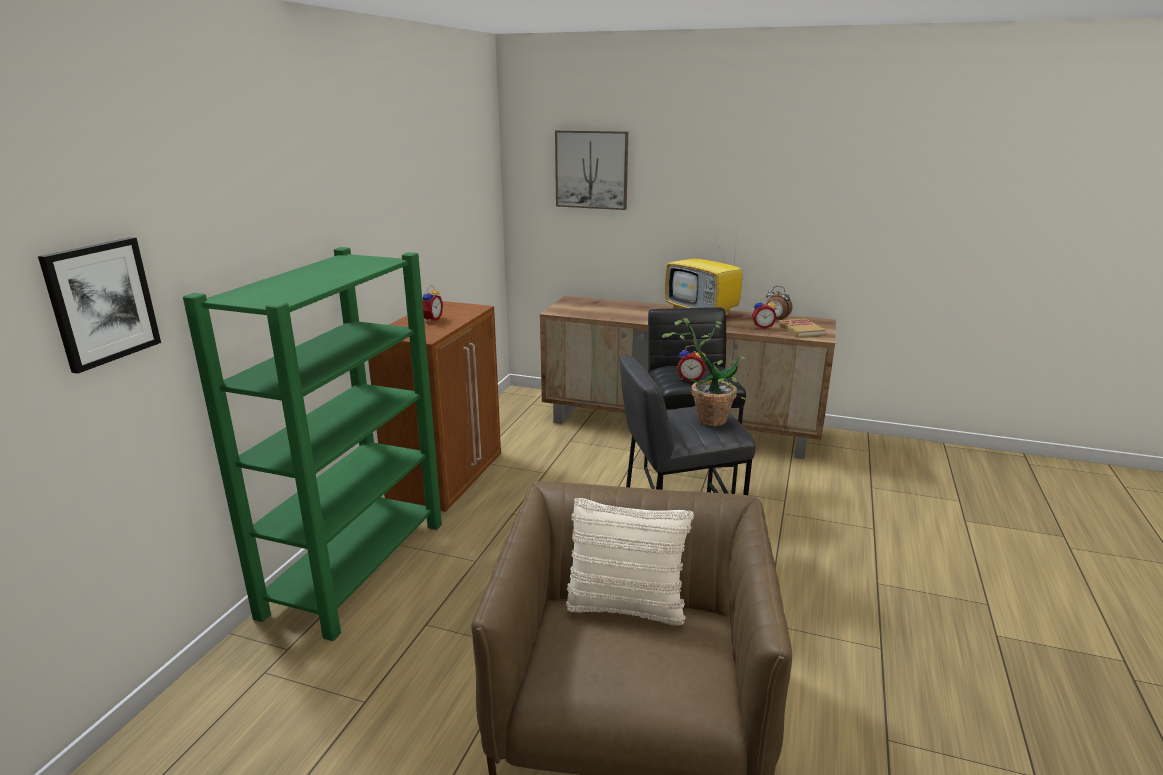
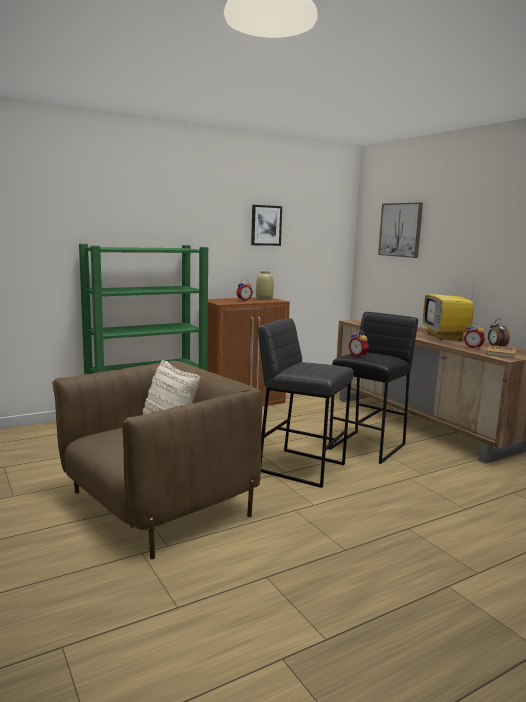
camera: 40 degrees right, 10 degrees down
picture [38,237,161,374] -> picture moved to [251,205,282,246]
potted plant [662,317,746,426] -> none
none -> beige vase [256,271,274,300]

